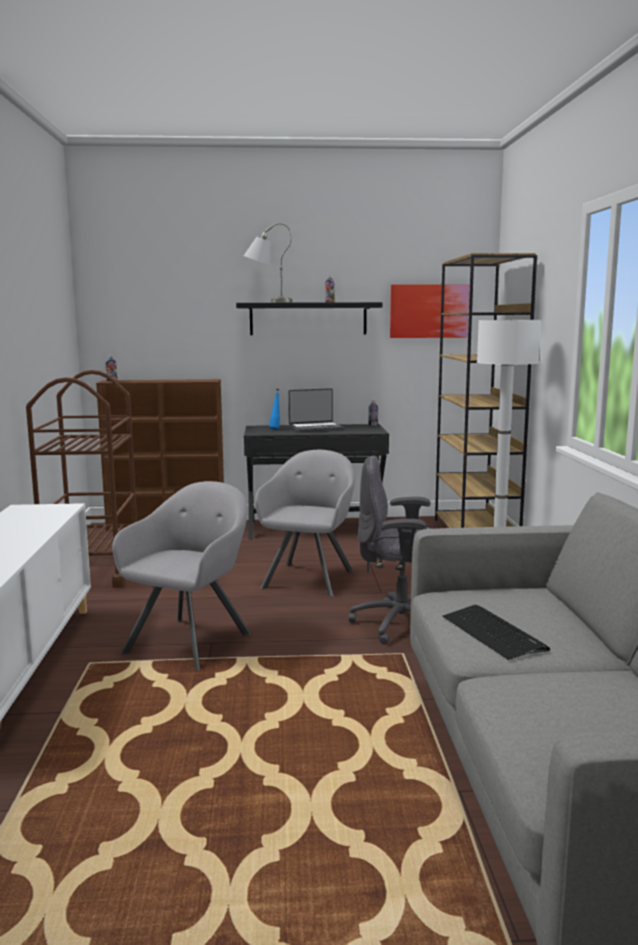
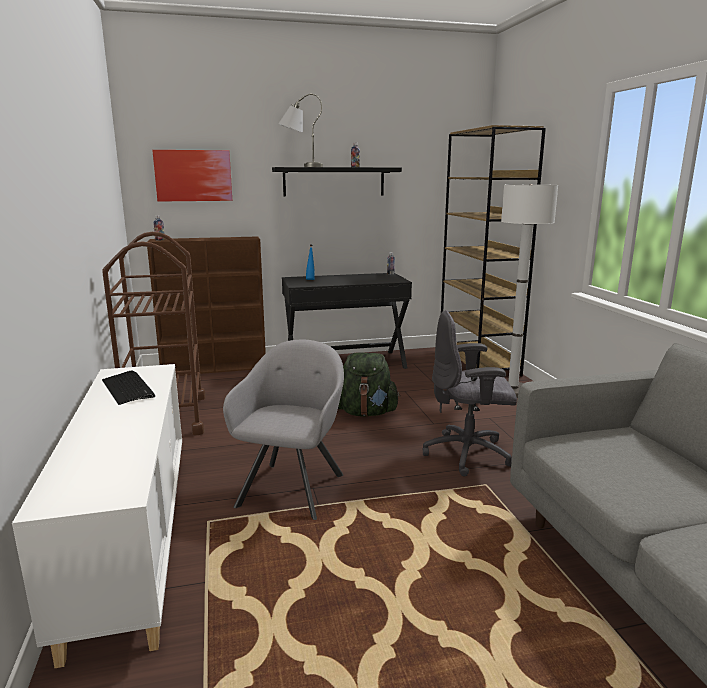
camera: 10 degrees left, 5 degrees up
grey armchair [255,450,355,597] -> green backpack [338,352,400,417]
laptop [288,388,344,432] -> none
picture [390,284,469,338] -> picture moved to [152,150,232,202]
keyboard [443,605,550,660] -> keyboard moved to [102,371,155,405]

